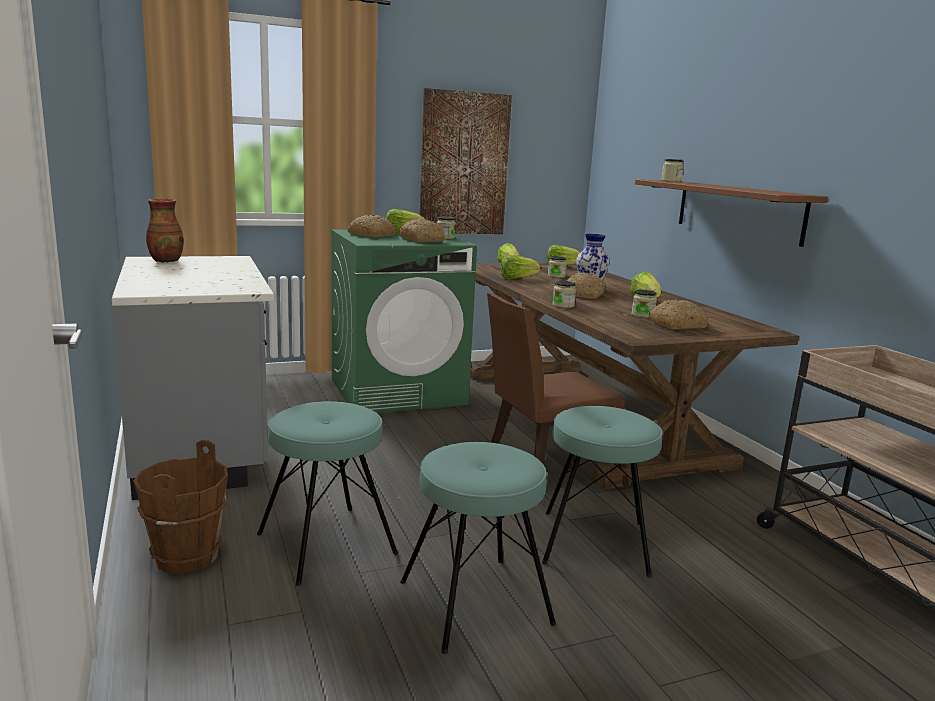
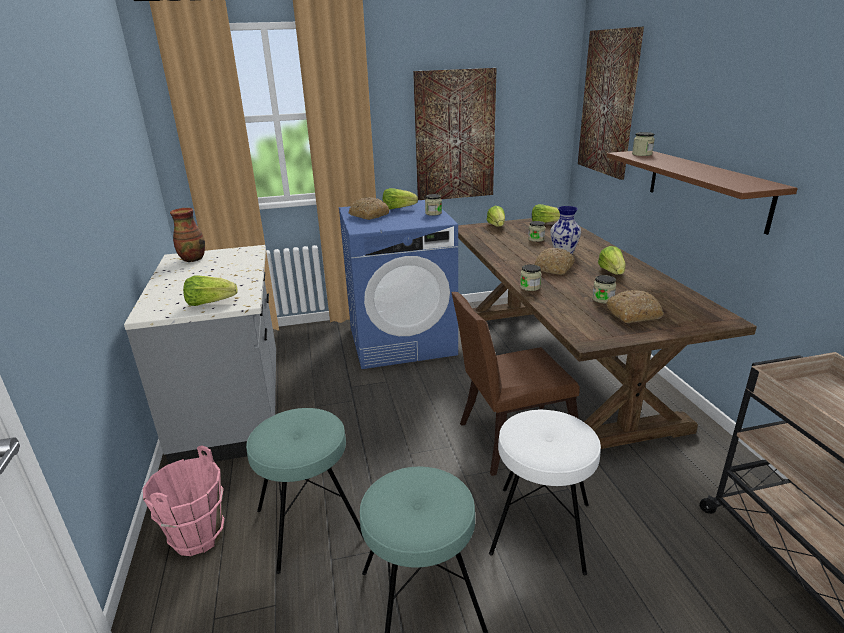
camera: 10 degrees right, 10 degrees up
brown bucket [133,440,228,574] -> pink bucket [143,445,224,556]
green washing machine [331,229,477,413] -> blue washing machine [339,200,458,369]
bread [399,219,446,242] -> none
lettuce [500,255,541,279] -> lettuce moved to [183,276,237,306]
turquoise stool [542,406,663,578] -> white stool [489,410,601,575]
none -> picture [578,27,644,180]

